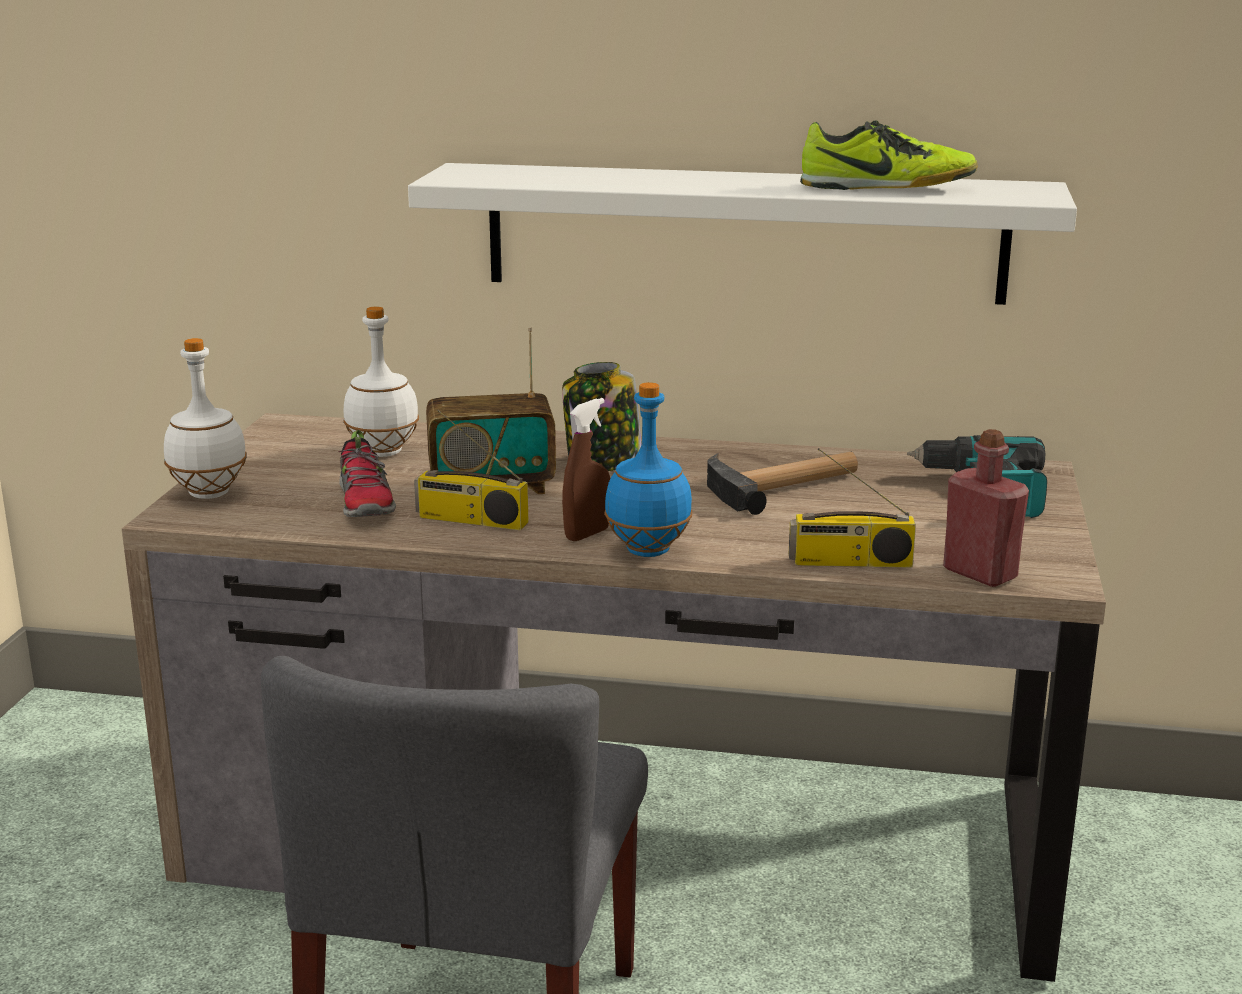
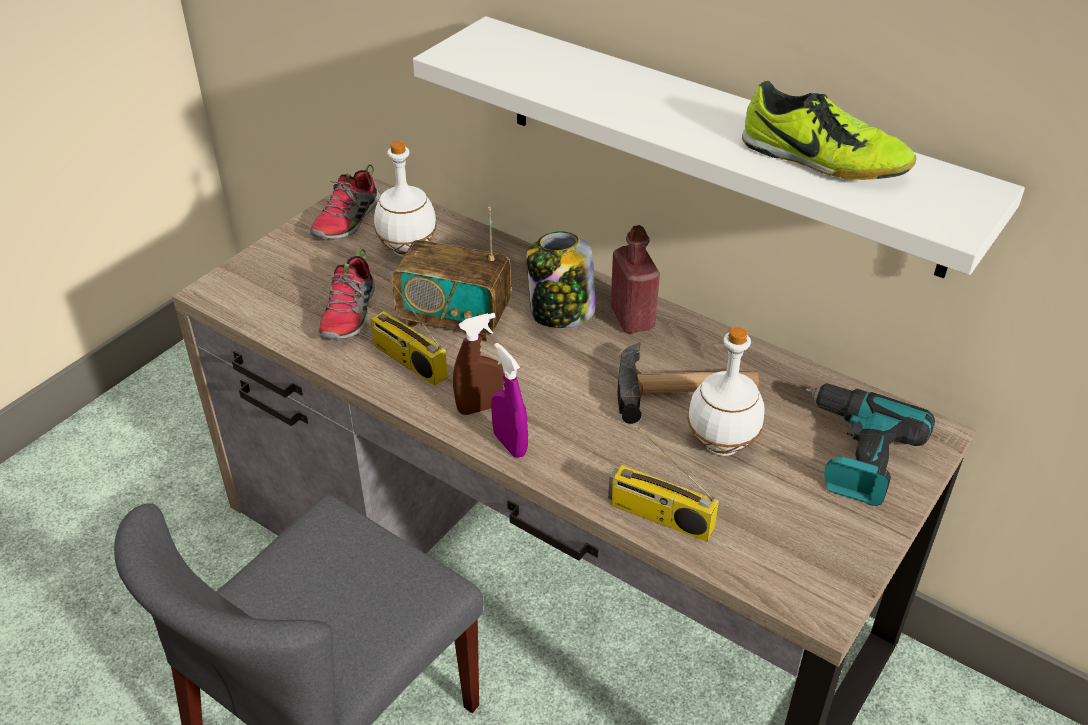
camera: 25 degrees right, 20 degrees up
white bottle [164,338,247,499] -> white bottle moved to [687,327,765,456]
blue bottle [604,382,692,557] -> purple spray bottle [491,343,528,458]
red bottle [943,429,1029,587] -> red bottle moved to [611,225,660,334]
none -> shoe [310,164,380,240]

